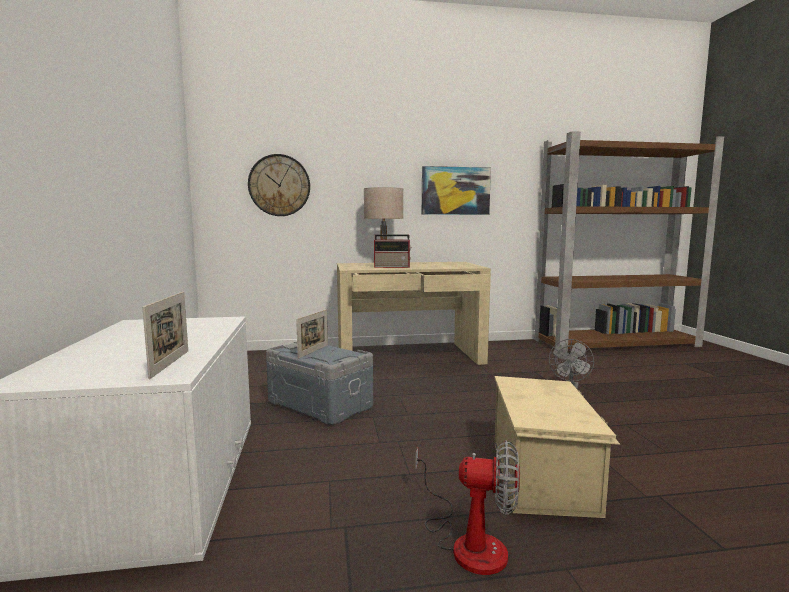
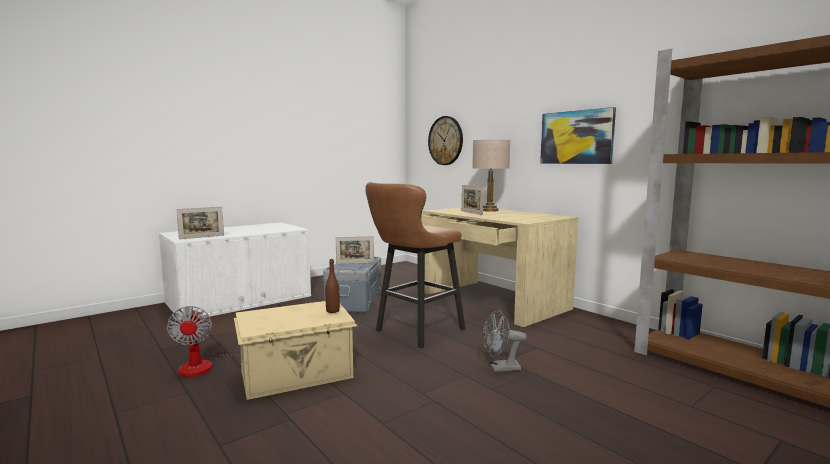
camera: 60 degrees right, 0 degrees up
radio [374,234,411,268] -> picture frame [462,185,484,215]
none -> brown bottle [325,259,340,313]
none -> brown stool [365,182,466,348]

